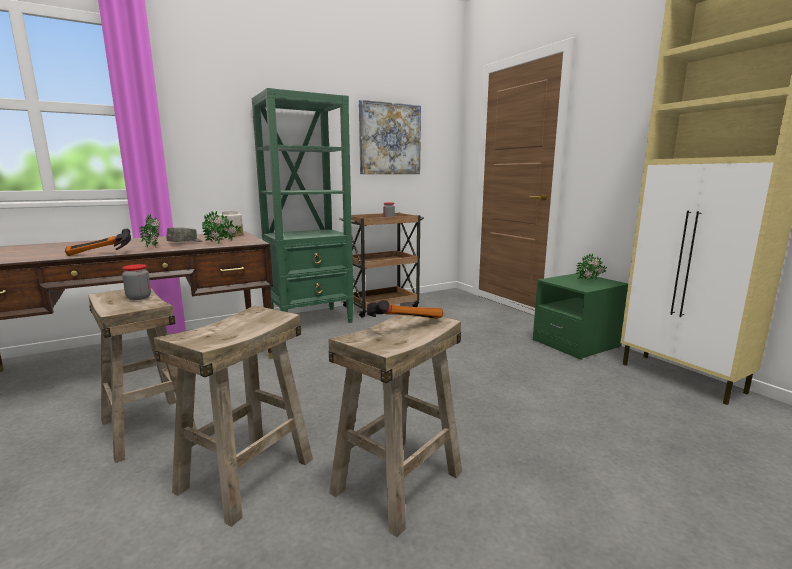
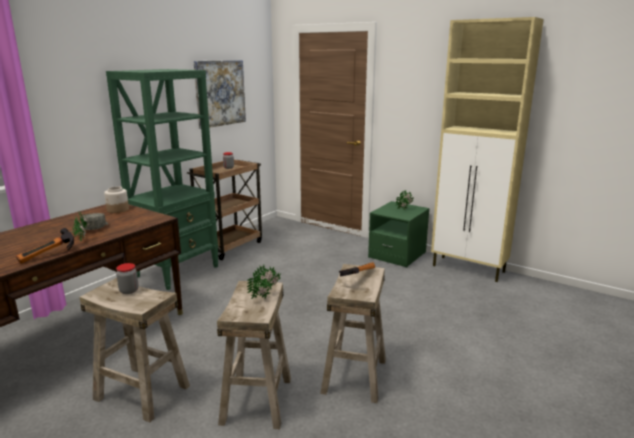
camera: 25 degrees left, 5 degrees up
potted plant [202,211,241,244] -> potted plant moved to [247,265,281,299]

